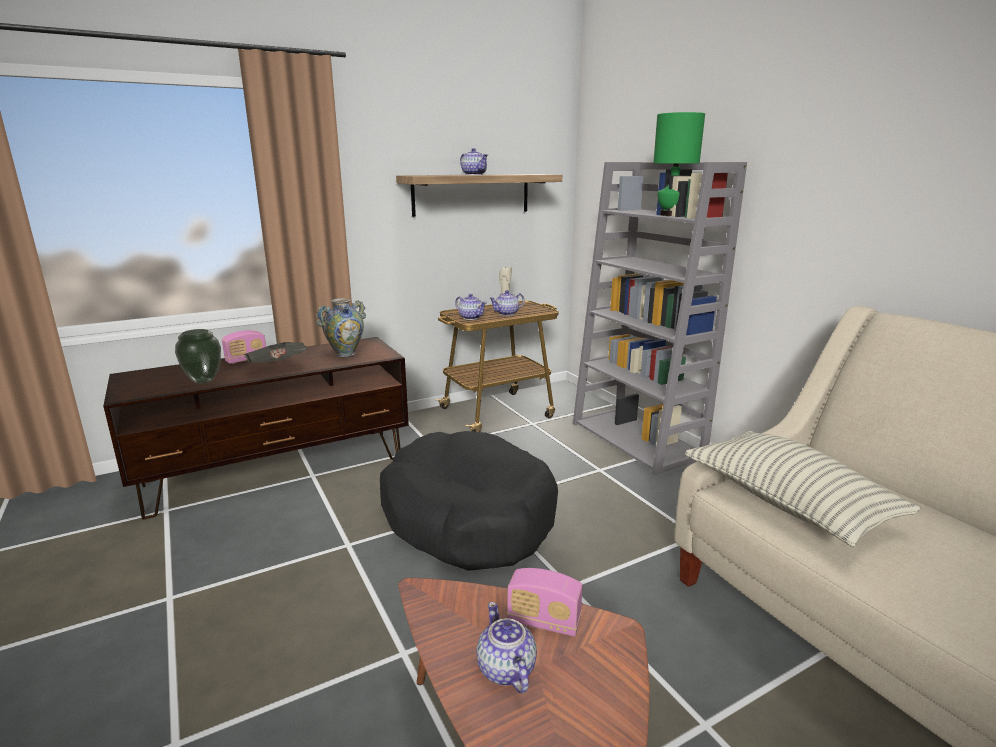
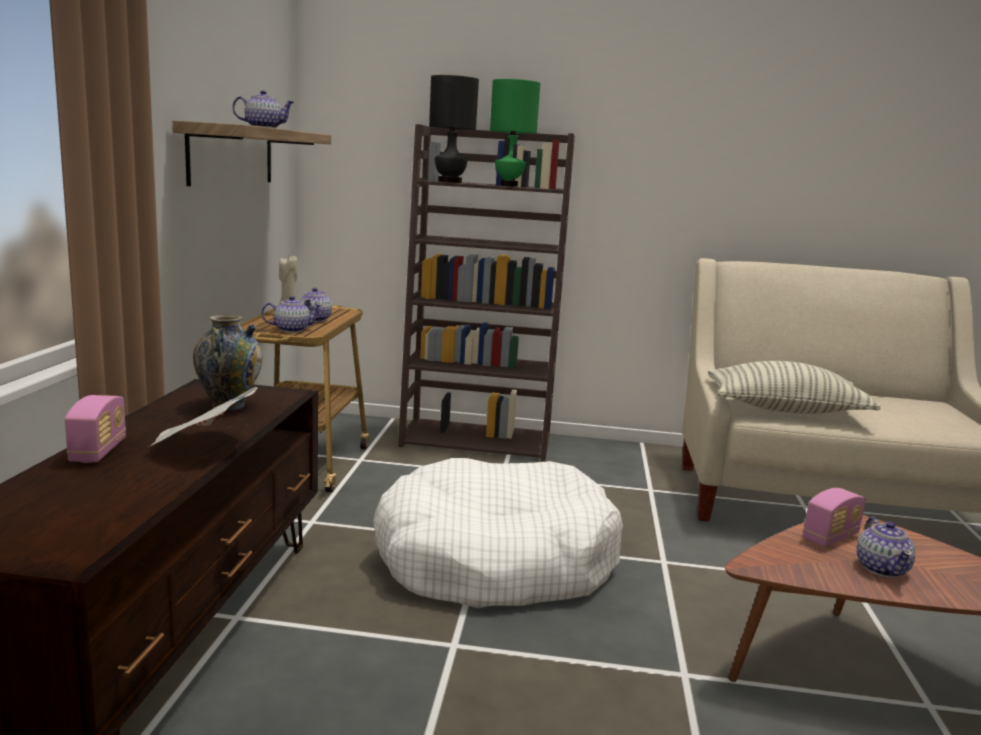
camera: 55 degrees left, 5 degrees down
vase [175,329,221,384] -> none
black dog bed [380,431,558,571] -> white dog bed [373,458,623,608]
teapot [476,602,537,693] -> teapot turned 105 degrees counterclockwise [856,517,916,578]
grey bookcase [573,162,747,475] -> brown bookcase [398,124,575,462]
none -> black table lamp [429,75,479,183]

